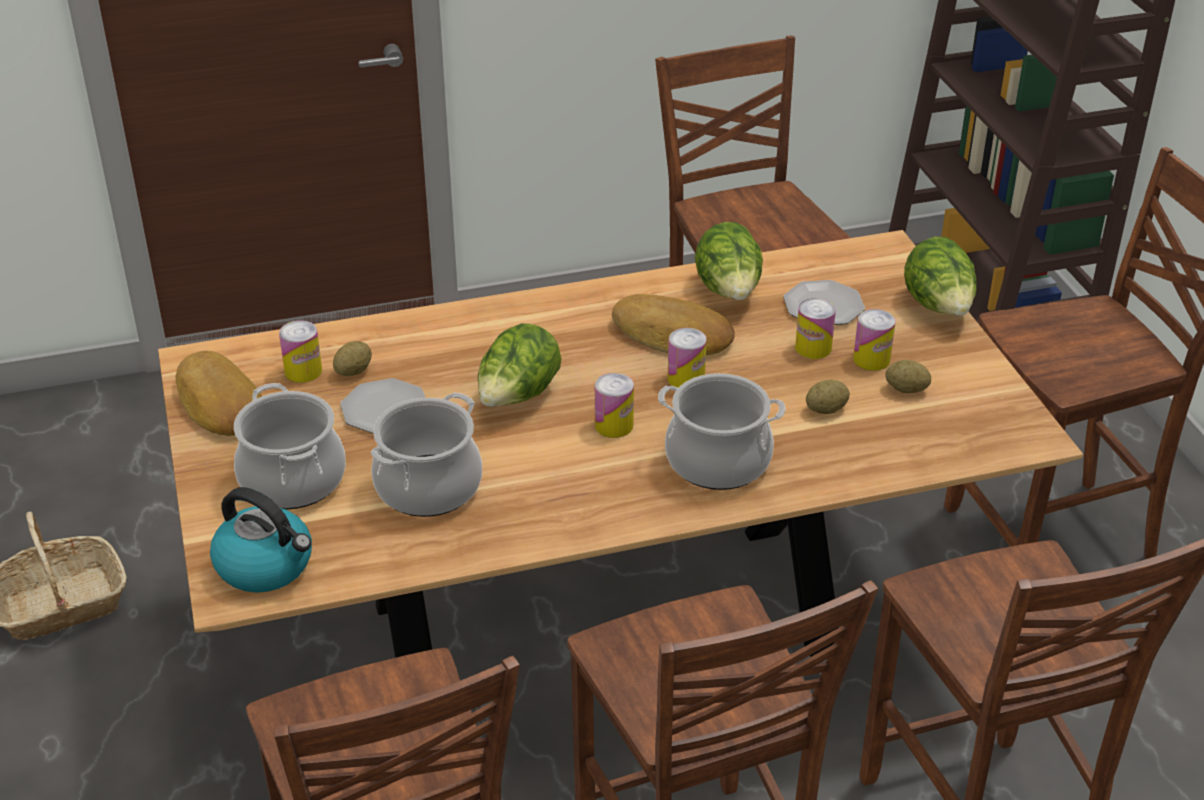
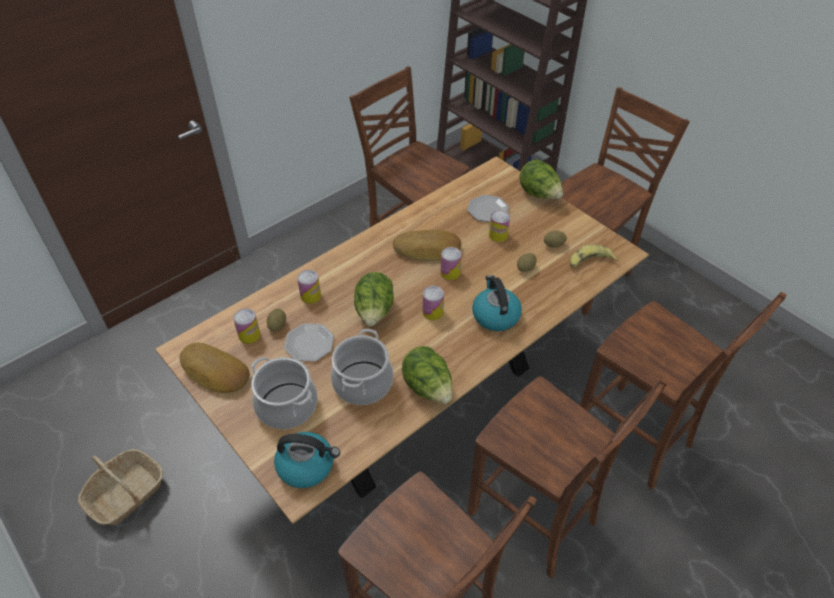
camera: 25 degrees left, 10 degrees up
cooking pot [658,373,785,490] -> kettle [472,275,522,331]
lettuce [695,222,763,300] -> lettuce moved to [402,346,453,404]
can [853,309,895,371] -> can moved to [297,270,321,304]
none -> banana [570,245,618,268]

